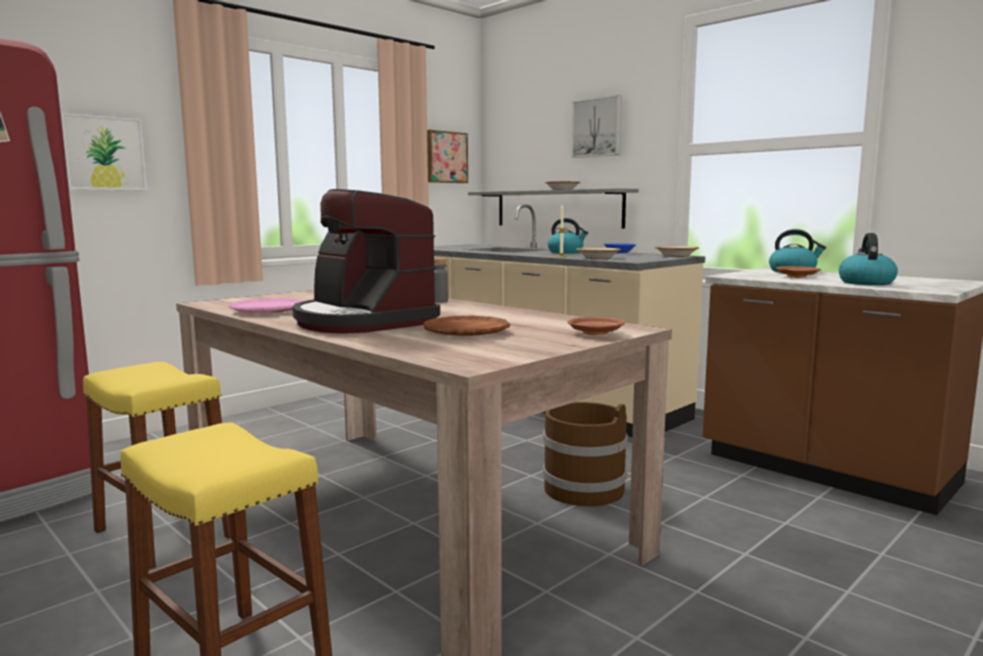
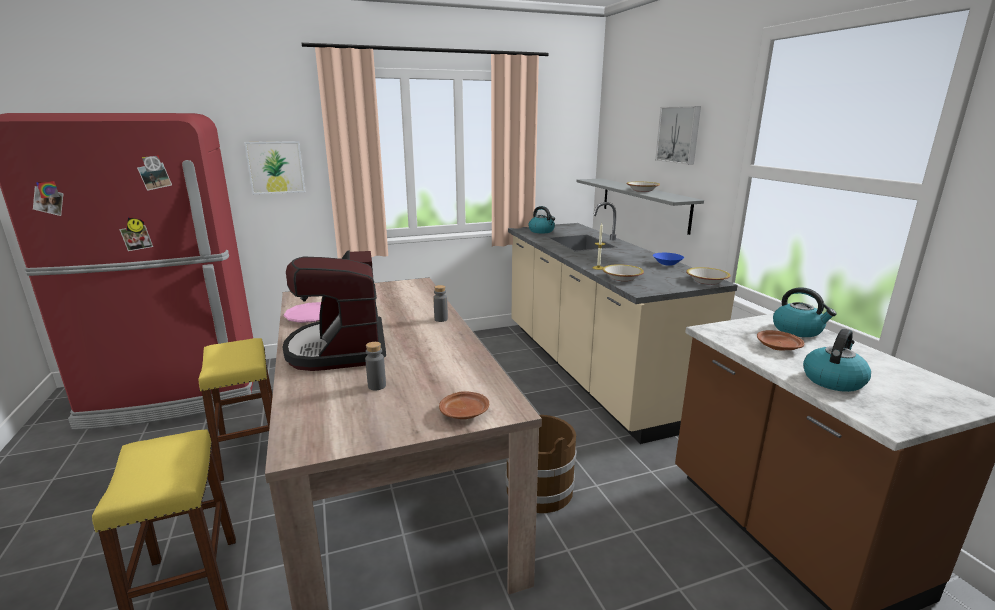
camera: 25 degrees right, 10 degrees up
brown plate [423,316,510,336] -> grey bottle [365,342,386,390]
picture [427,130,468,183] -> none
kettle [548,218,588,253] -> kettle moved to [528,206,555,233]

